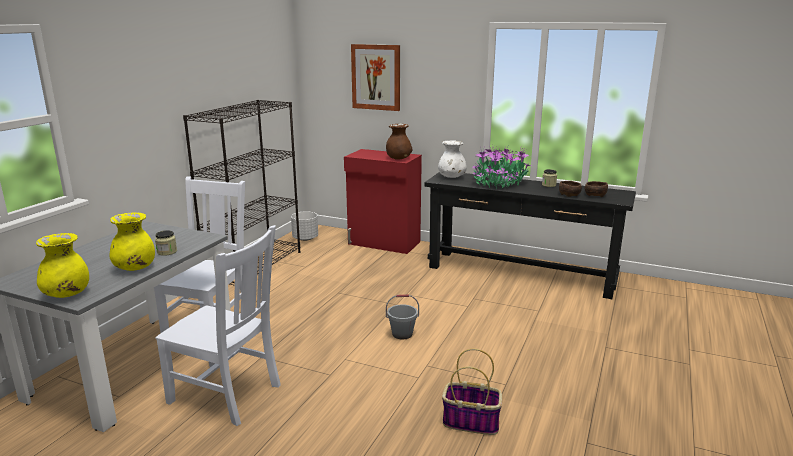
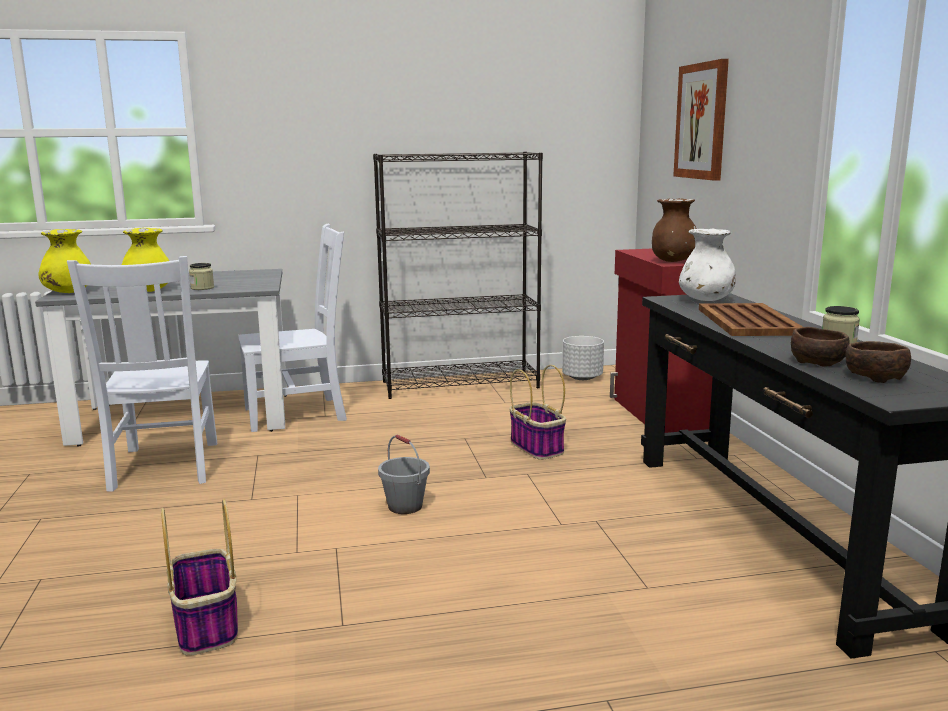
camera: 55 degrees right, 5 degrees down
potted plant [471,145,531,189] -> brown tray [699,303,803,336]
none -> basket [509,365,566,460]

